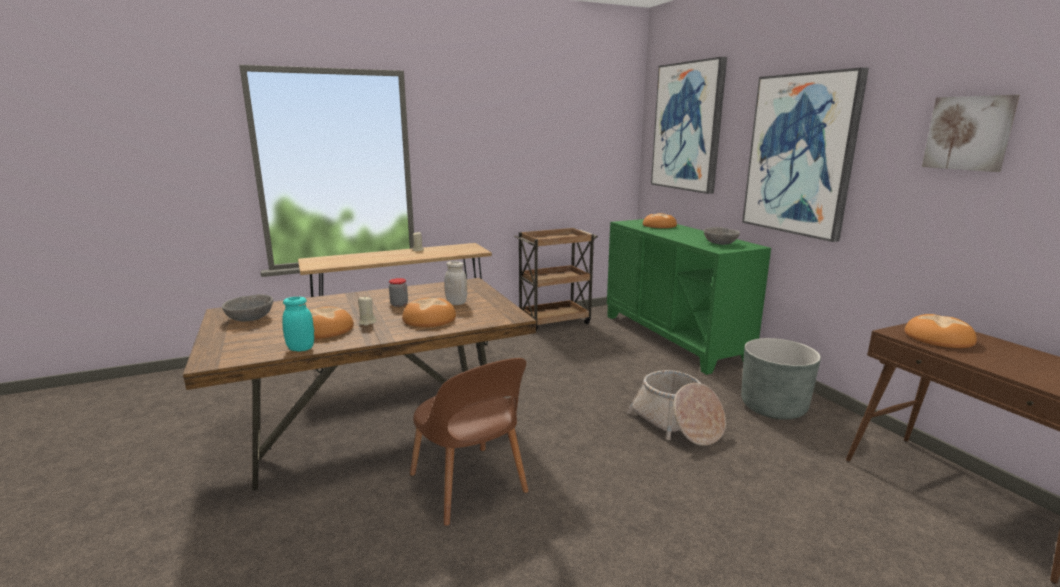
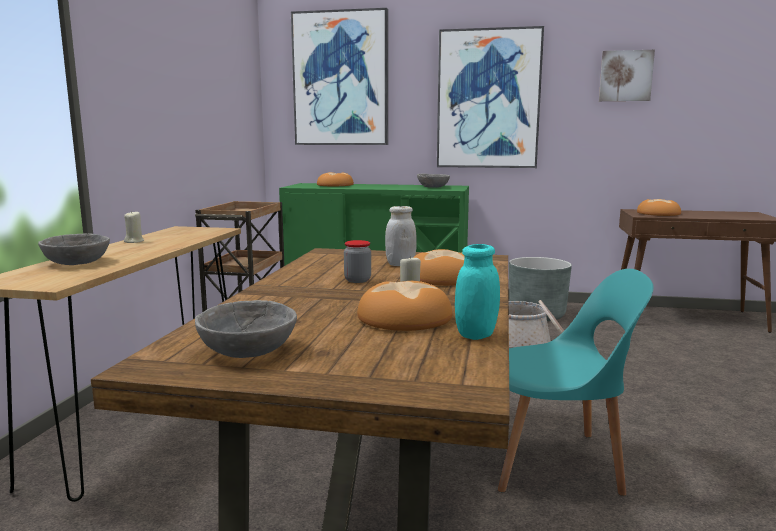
camera: 55 degrees left, 5 degrees down
brown chair [410,358,529,526] -> turquoise chair [498,269,654,496]
none -> grey bowl [38,233,110,265]

